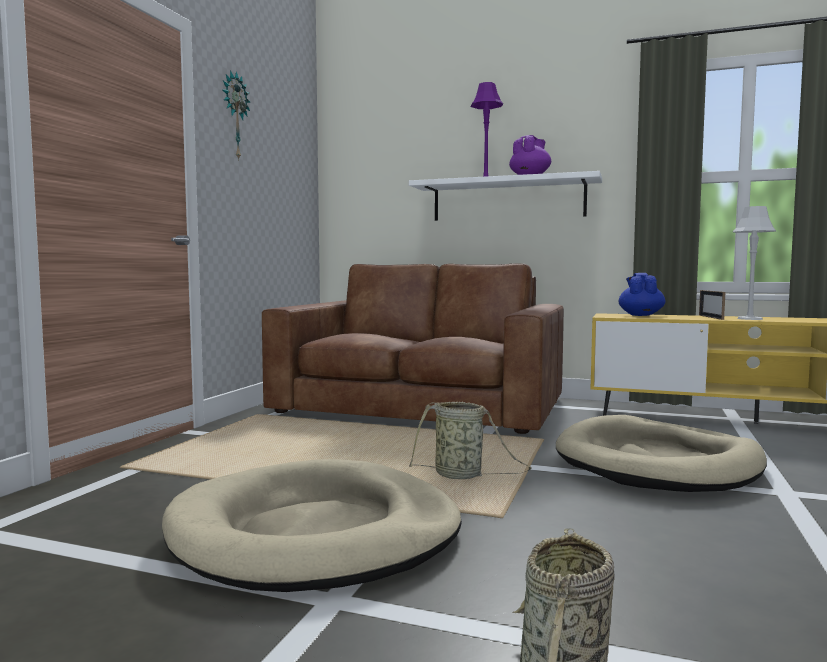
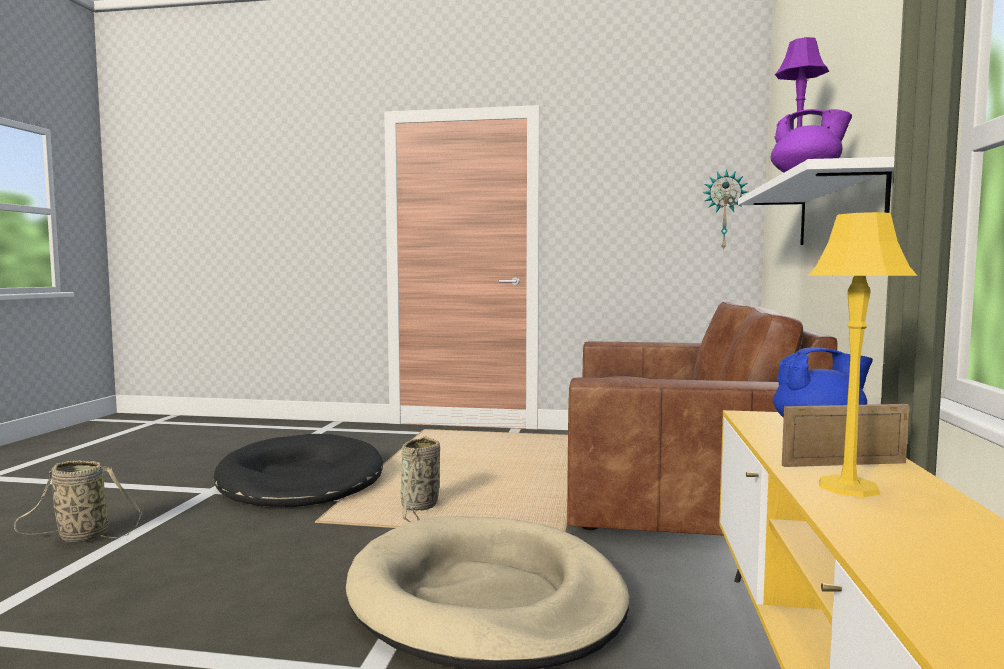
camera: 80 degrees right, 0 degrees up
beige dog bed [162,459,462,592] -> black dog bed [214,434,383,507]
wall clock [223,70,250,160] -> wall clock moved to [703,169,748,251]
grey table lamp [733,206,776,320] -> yellow table lamp [809,212,917,497]

